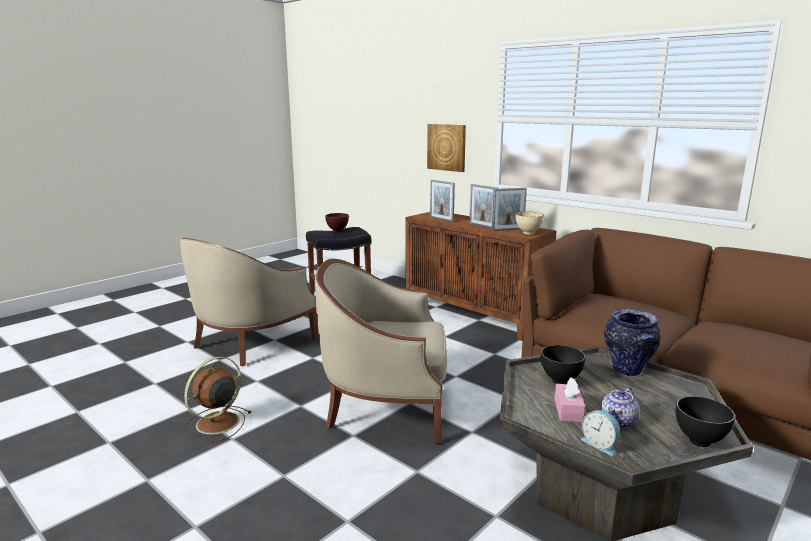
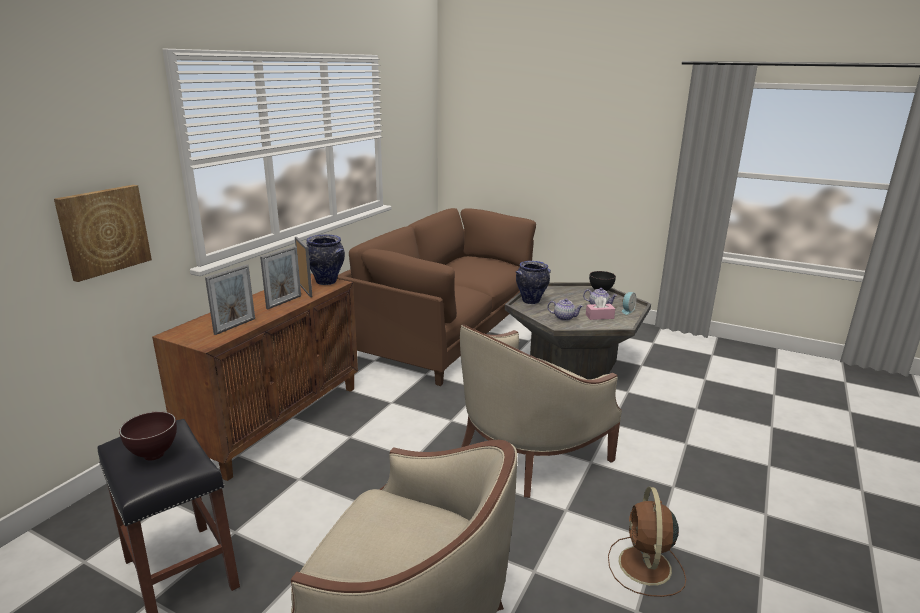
camera: 105 degrees left, 5 degrees up
brown fan [184,357,251,442] -> brown fan turned 75 degrees clockwise [608,487,686,597]
beige armchair [315,259,447,444] -> beige armchair turned 60 degrees clockwise [460,324,622,498]
beige bowl [516,212,544,235] -> vase [306,234,345,285]
black bowl [541,345,585,384] -> teapot [547,299,583,321]

